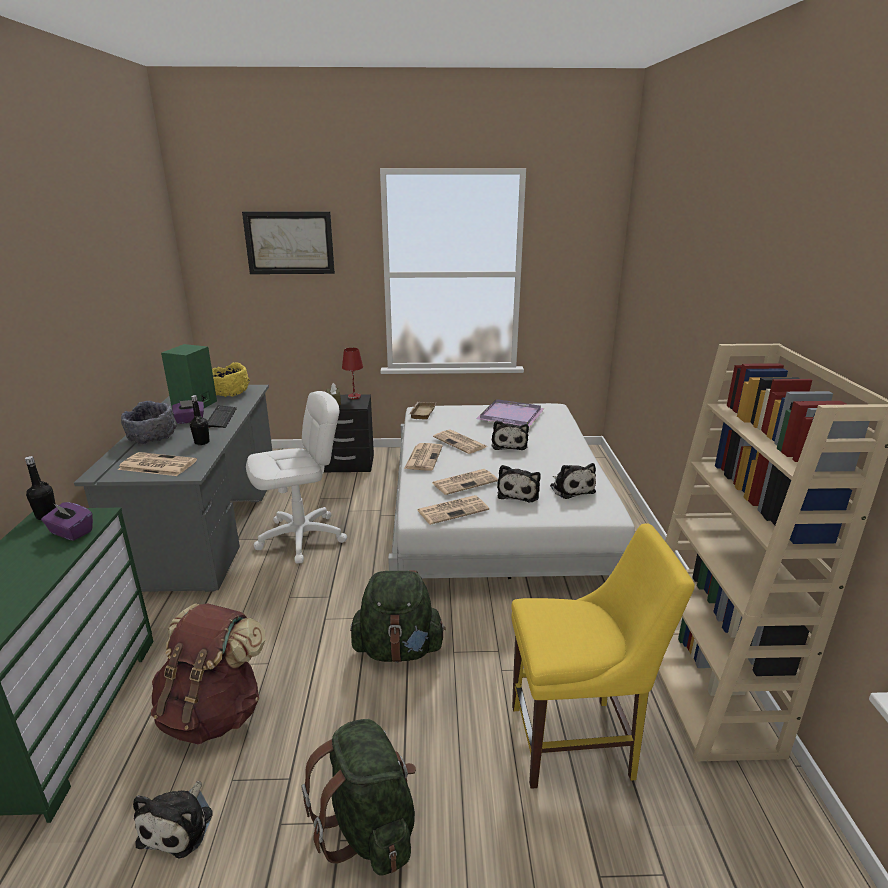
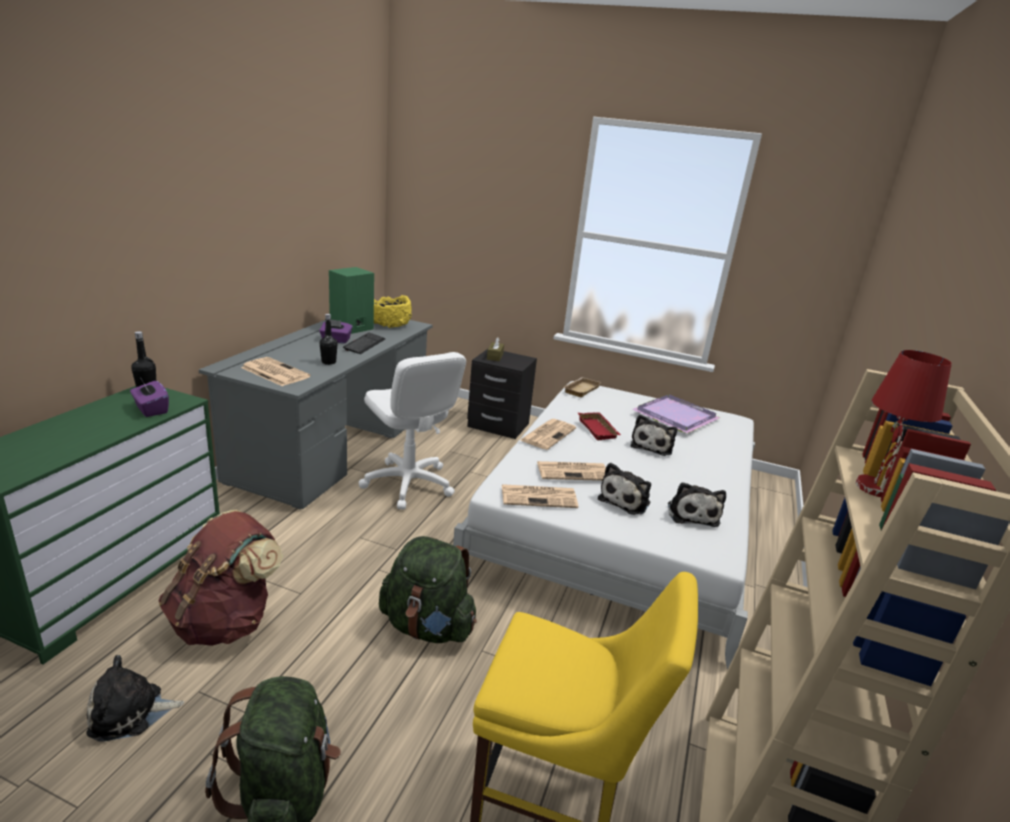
camera: 20 degrees right, 0 degrees up
grey bowl [121,401,177,444] -> none
plush toy [133,781,213,858] -> plush toy turned 45 degrees clockwise [86,655,184,742]
picture [242,211,335,274] -> none
white office chair [246,391,347,564] -> white office chair turned 60 degrees clockwise [359,352,466,509]
red table lamp [342,348,363,399] -> red table lamp moved to [855,350,952,497]
newspaper [433,430,487,454] -> red tray [578,412,621,440]

